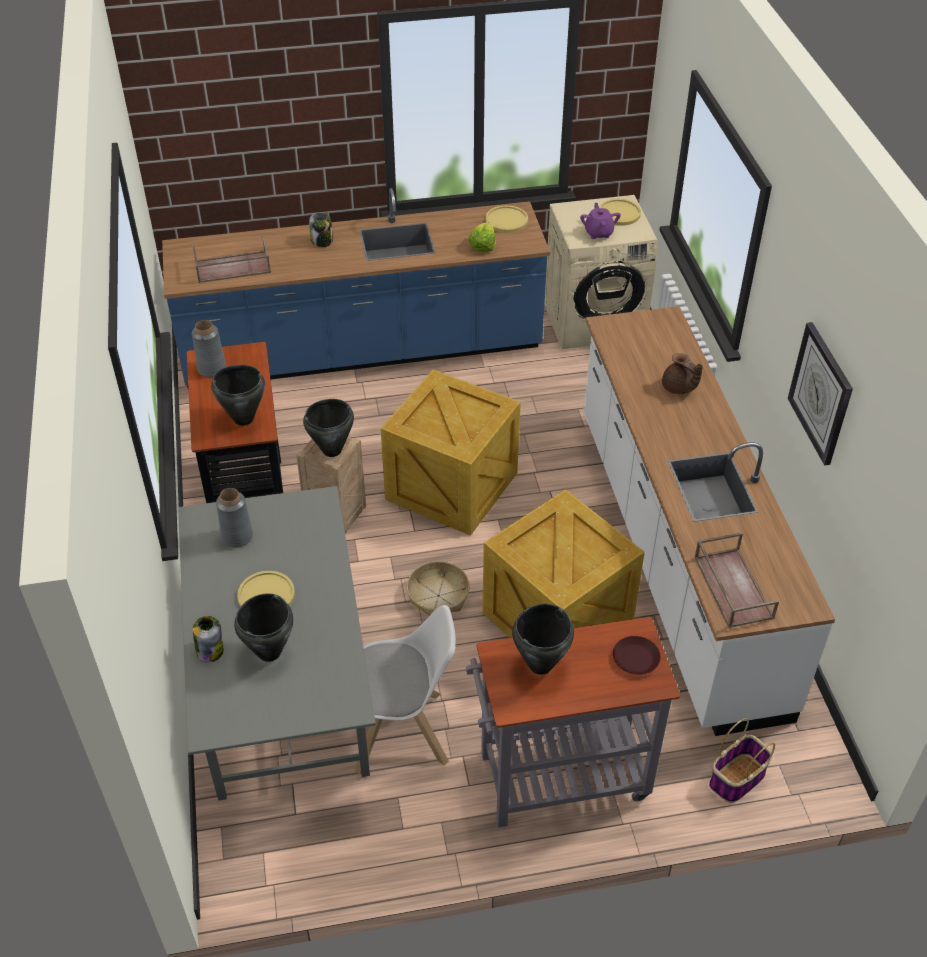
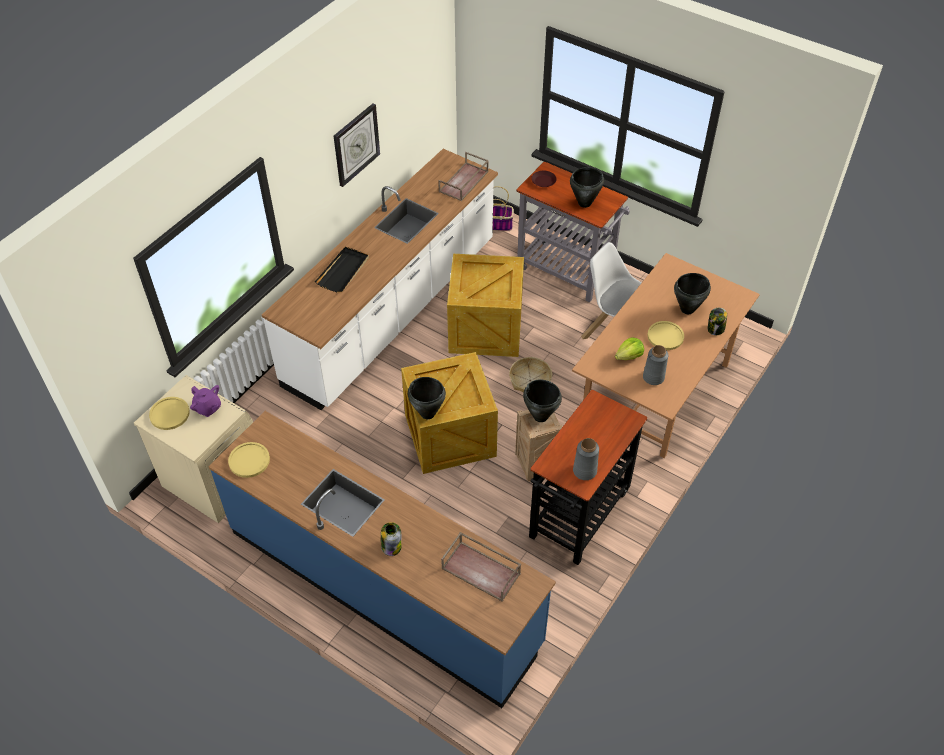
camera: 135 degrees left, 5 degrees up
grey dining table [178,486,376,801] -> brown dining table [572,253,760,458]
black cooking pot [211,365,265,426] -> black cooking pot moved to [408,377,446,419]
lettuce [469,222,496,252] -> lettuce moved to [615,337,644,360]
purple teapot [580,203,621,239] -> purple teapot turned 90 degrees counterclockwise [190,385,221,417]
brown teapot [662,353,703,394] -> black tray [315,247,369,293]

